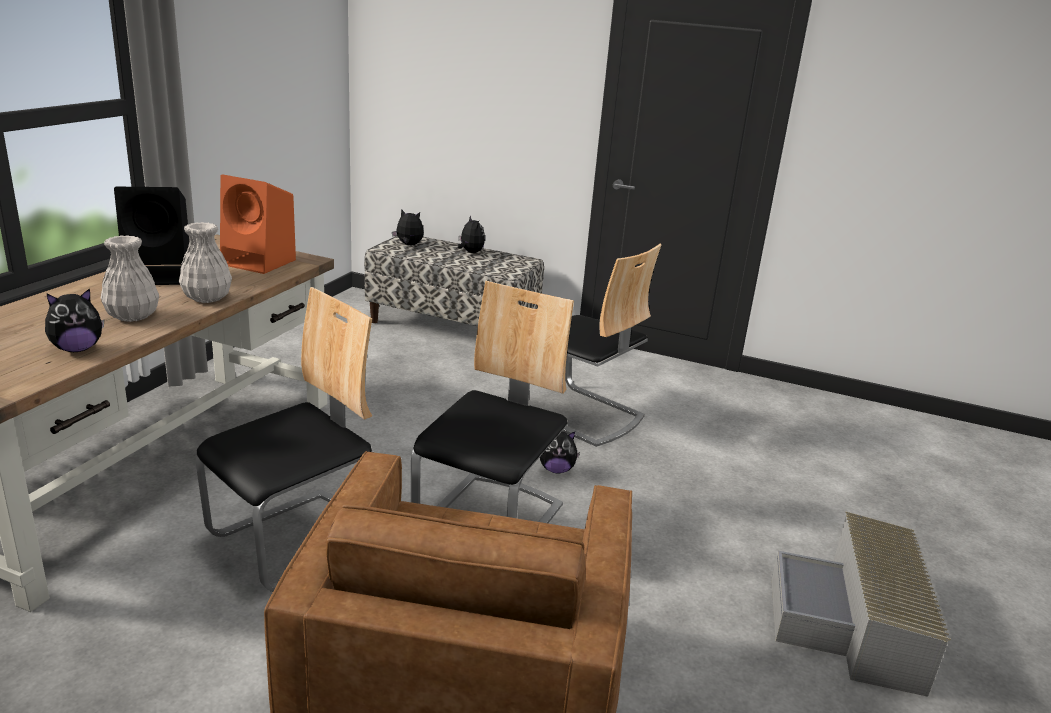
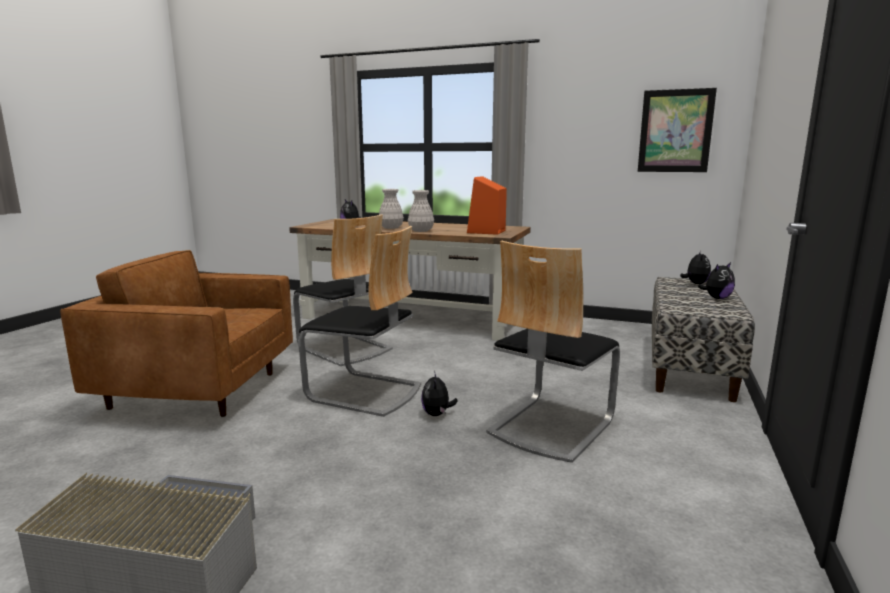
camera: 90 degrees right, 10 degrees down
black speaker [114,187,189,285] -> none
none -> picture [638,88,717,172]

